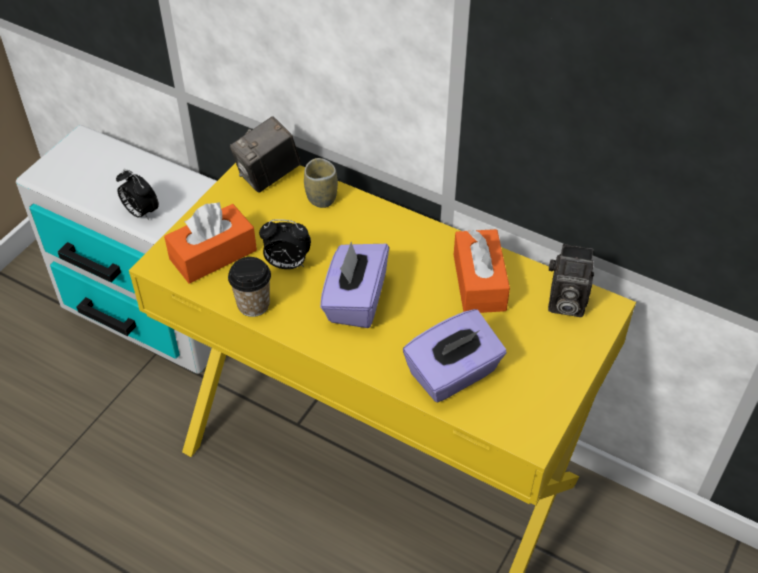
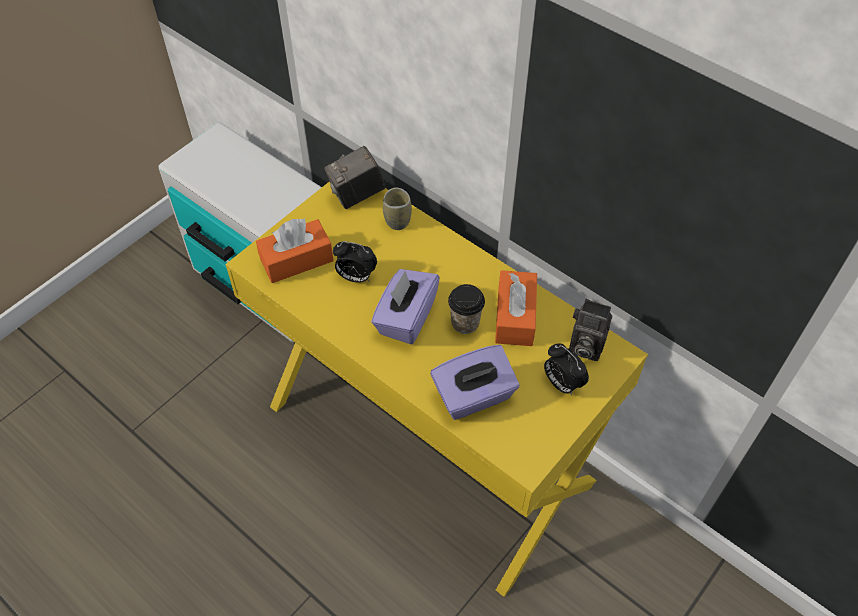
camera: 10 degrees right, 5 degrees up
alarm clock [116,169,159,220] -> alarm clock moved to [544,343,589,395]
cup [228,257,271,317] -> cup moved to [448,284,485,334]

